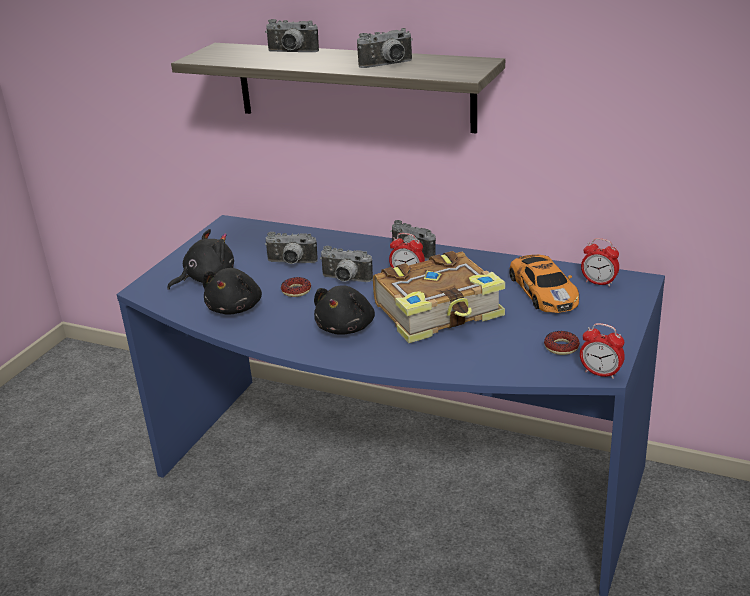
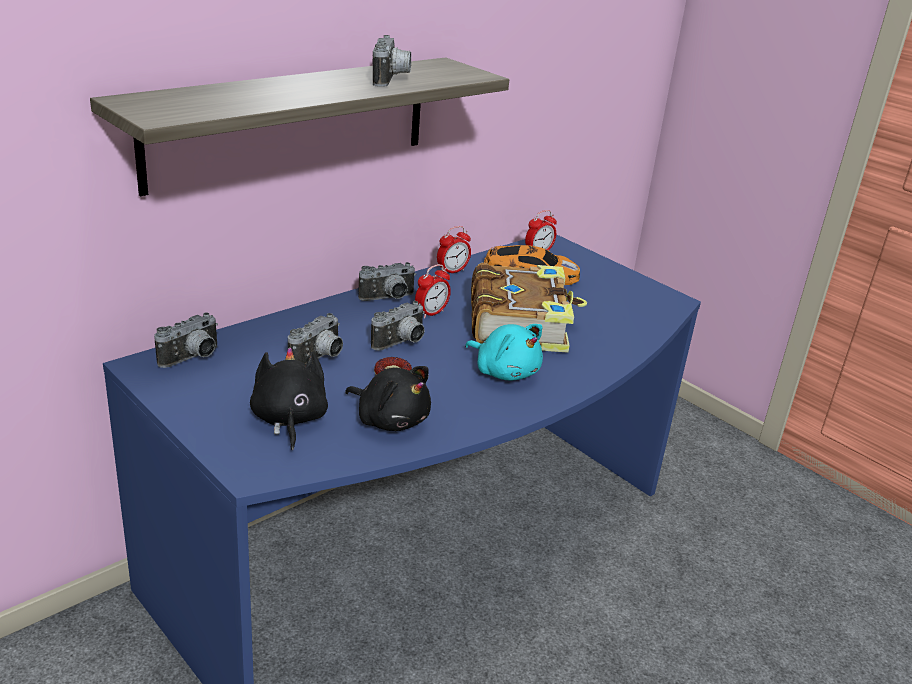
camera: 70 degrees left, 0 degrees up
camera [265,19,319,52] -> camera moved to [154,312,218,368]
black plush toy [314,285,375,335] -> turquoise plush toy [465,324,543,381]
donut [544,331,580,355] -> none
alarm clock [580,323,625,379] -> alarm clock moved to [437,226,471,273]

